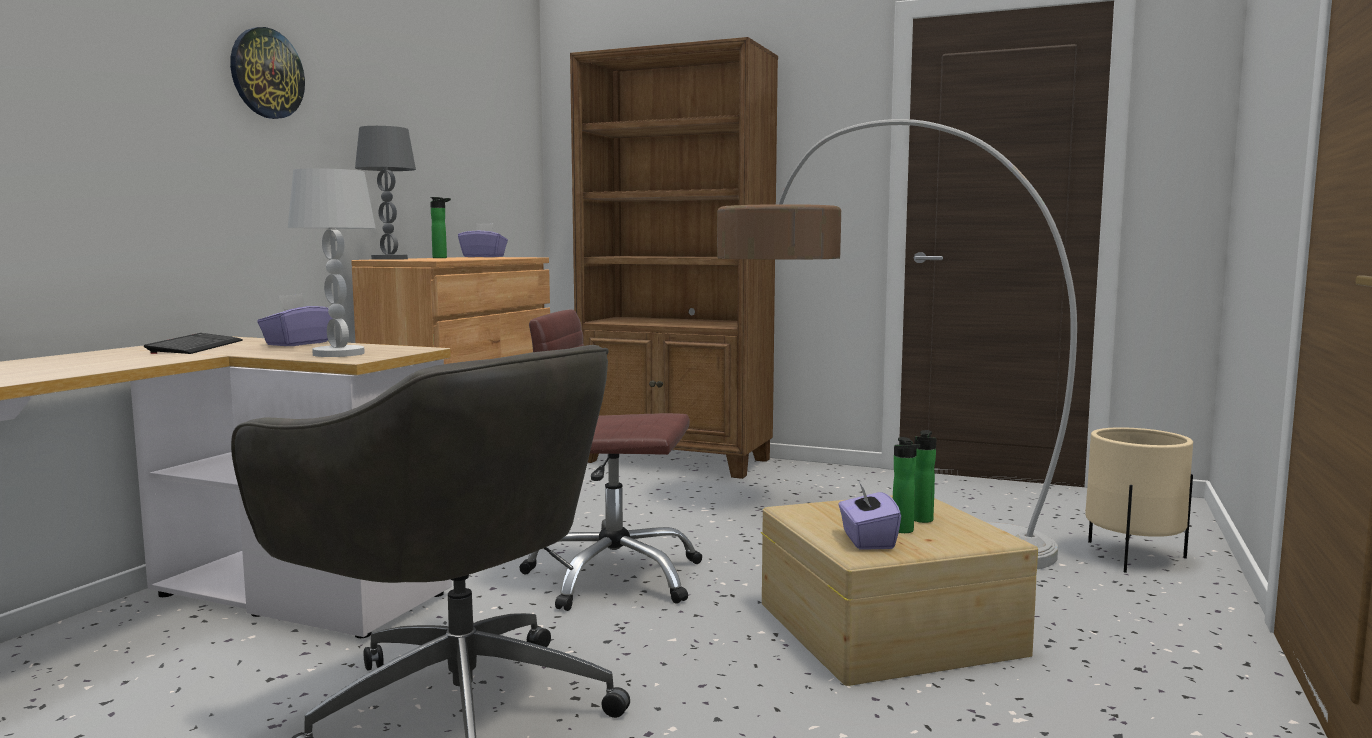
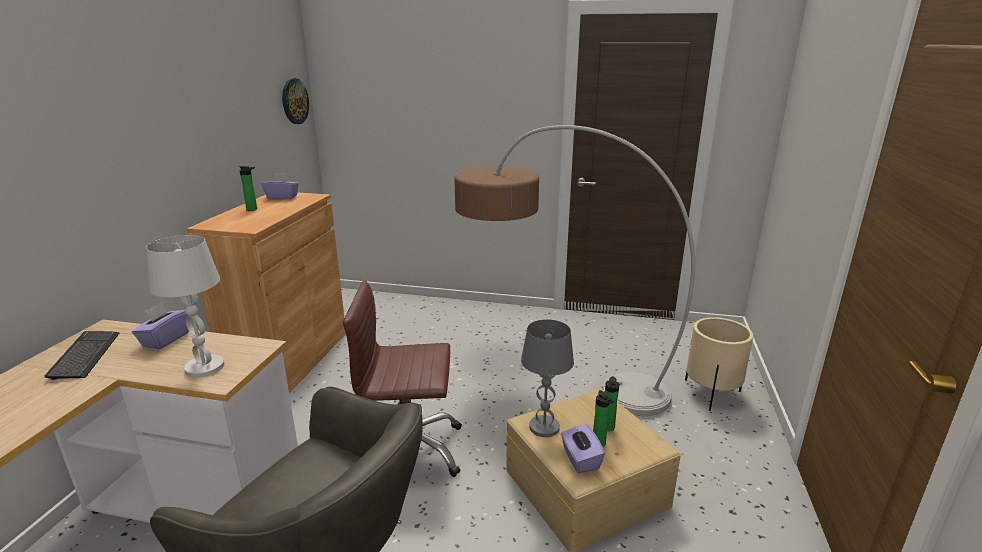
camera: 10 degrees left, 15 degrees up
wall clock [230,27,305,119] -> wall clock moved to [282,78,309,124]
grey table lamp [355,126,416,260] -> grey table lamp moved to [521,319,574,437]
brown bookcase [570,37,778,479] -> none

